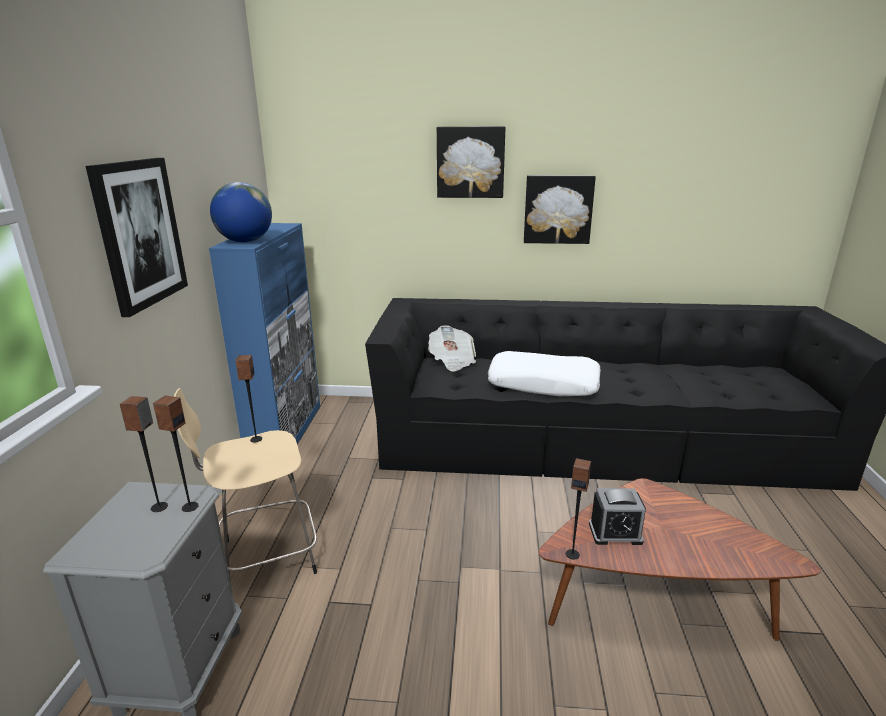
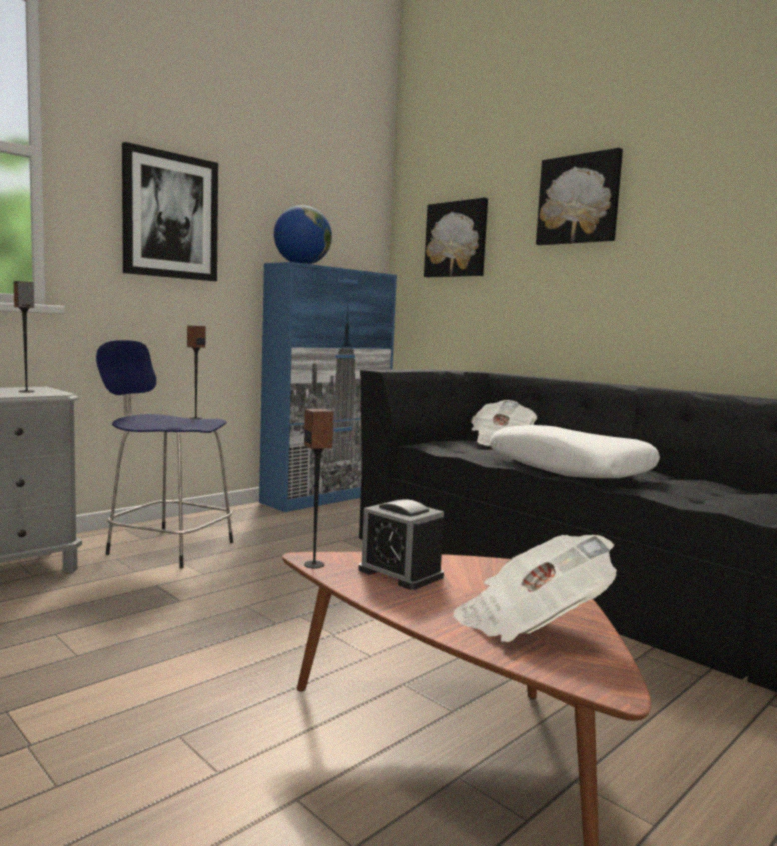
camera: 40 degrees right, 15 degrees down
speaker [153,396,199,512] -> none
beige stool [174,388,317,583] -> blue stool [96,340,233,569]
picture [524,175,596,244] -> picture moved to [424,197,488,277]
none -> newspaper [453,535,617,642]

